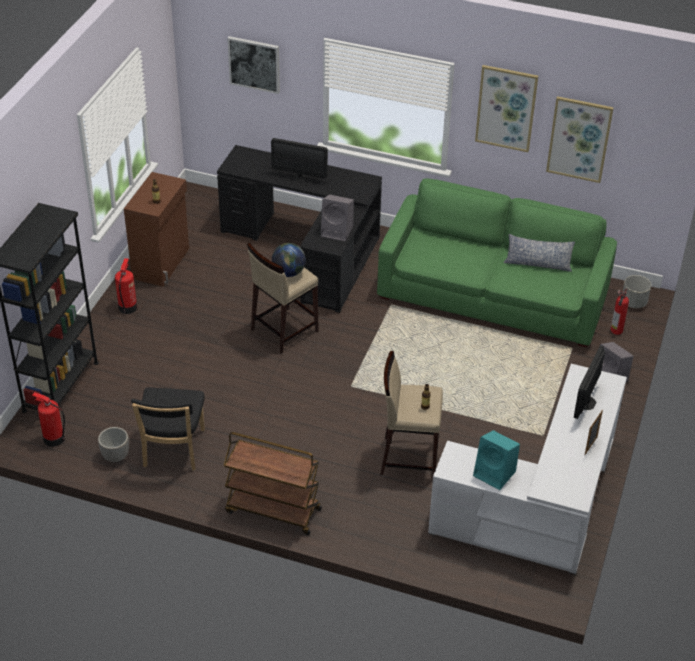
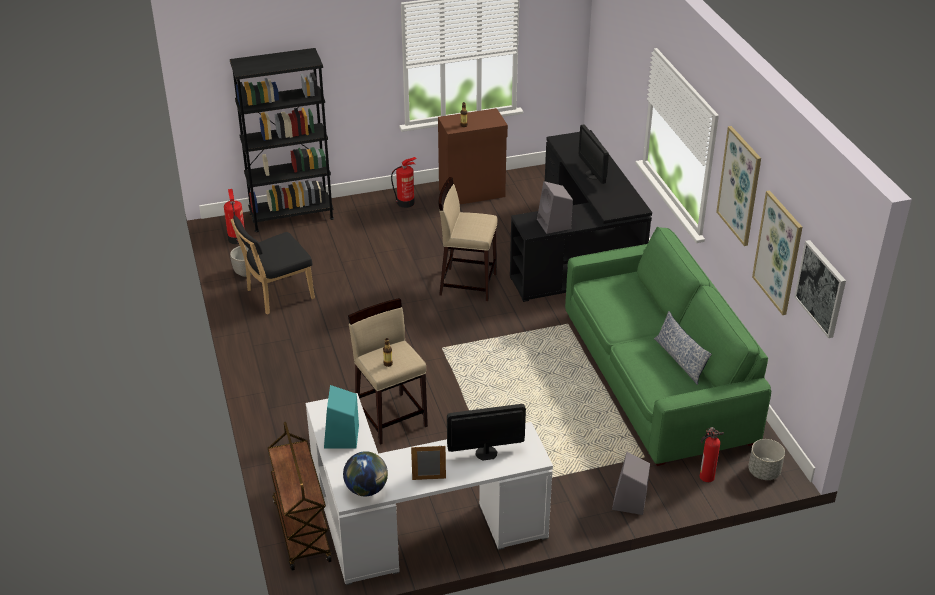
camera: 55 degrees right, 5 degrees down
brown cart [223,432,322,535] -> brown cart moved to [268,421,332,571]
picture [227,36,280,94] -> picture moved to [794,240,846,338]
globe [272,243,306,277] -> globe moved to [343,451,388,496]

